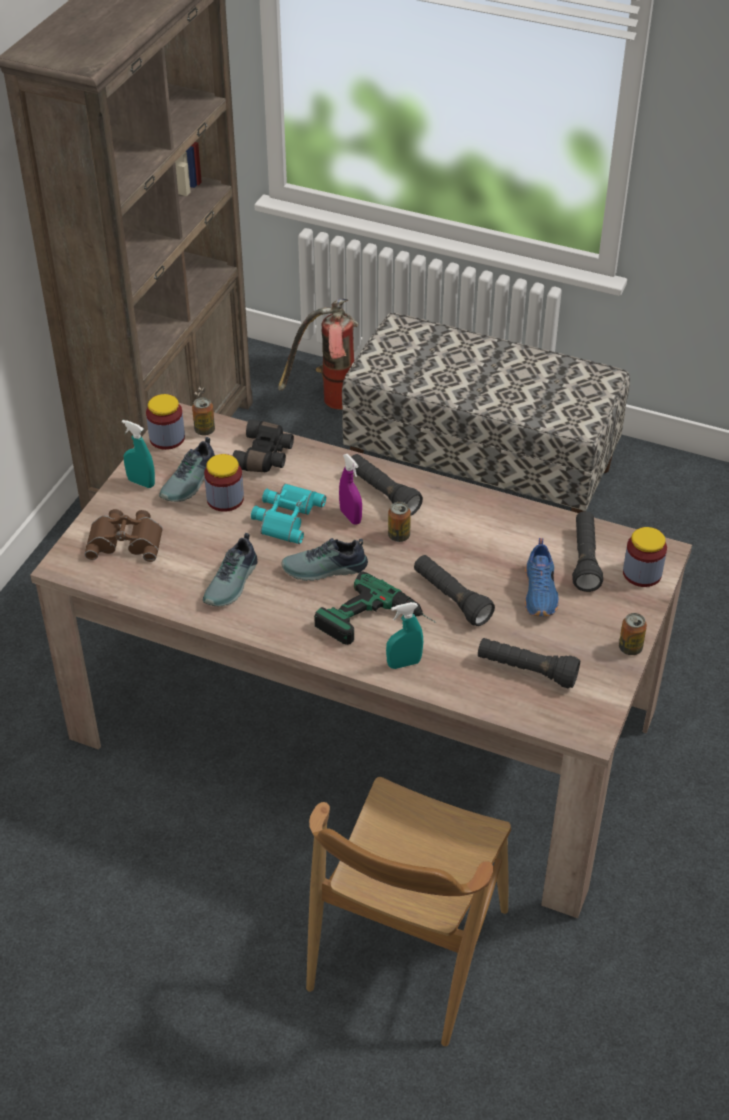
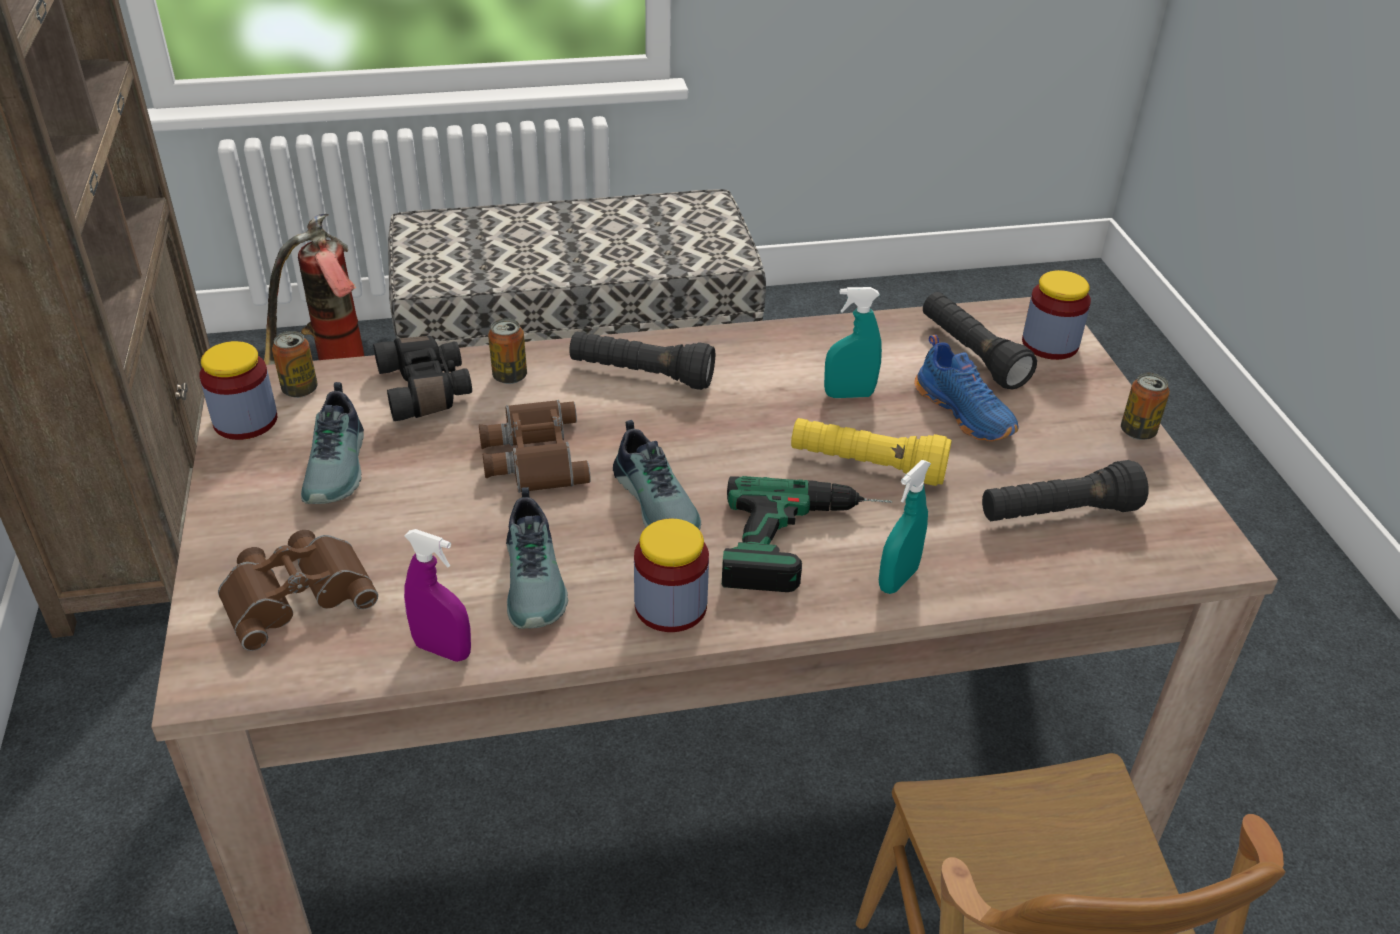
camera: 35 degrees left, 5 degrees down
turquoise spray bottle [122,420,155,488] -> turquoise spray bottle moved to [824,287,882,398]
jar [204,454,244,512] -> jar moved to [634,519,709,632]
turquoise binoculars [251,484,326,544] -> brown binoculars [479,400,591,493]
shoe [282,538,368,581] -> shoe turned 75 degrees counterclockwise [613,420,701,530]
purple spray bottle [339,454,362,525] -> purple spray bottle moved to [404,529,471,662]
can [388,502,411,542] -> can moved to [488,318,527,384]
black flashlight [414,555,495,626] -> yellow flashlight [791,418,951,486]

